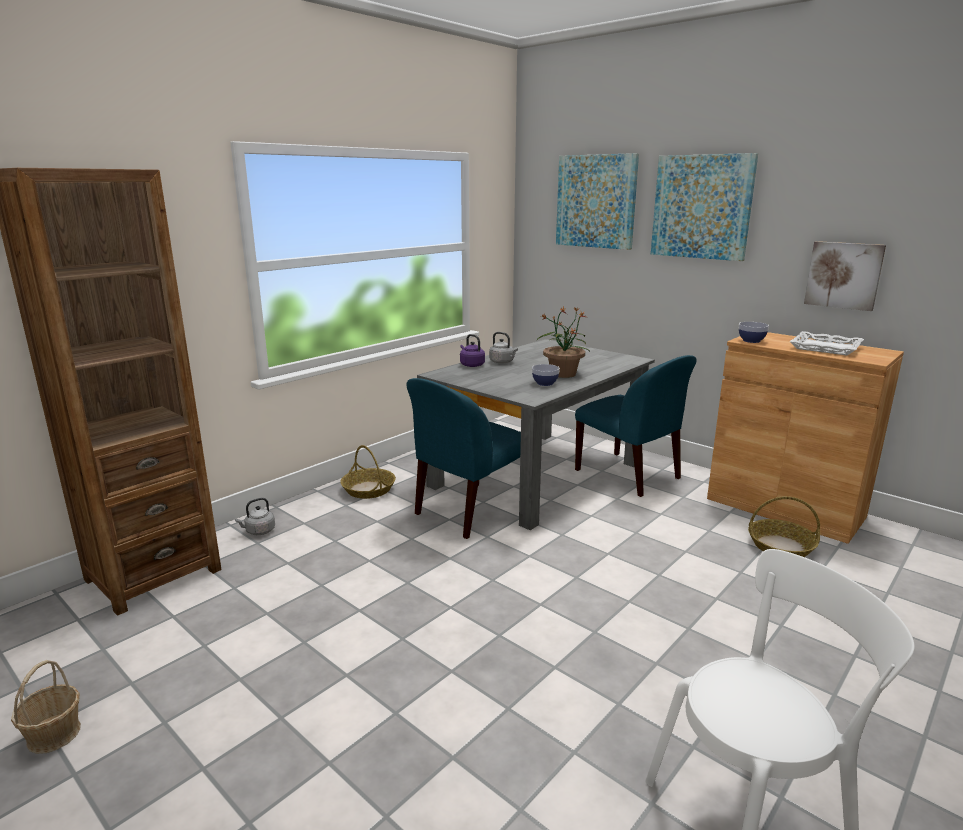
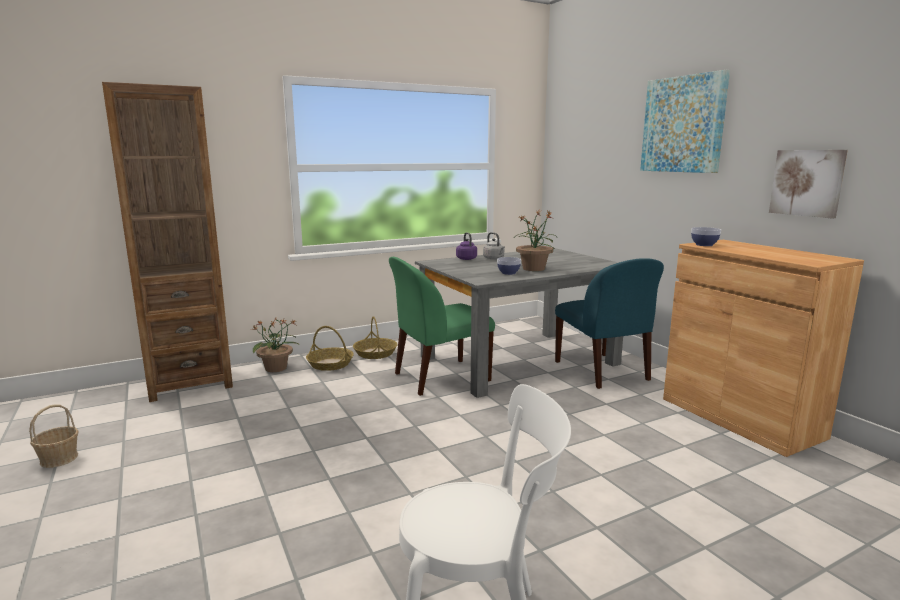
camera: 20 degrees right, 5 degrees down
grey kettle [235,498,275,535] -> potted plant [252,317,299,372]
blue chair [407,378,521,539] -> green chair [389,257,495,396]
picture [556,153,639,250] -> none
basket [748,496,820,557] -> basket moved to [306,326,354,371]
white tray [789,331,864,355] -> none

